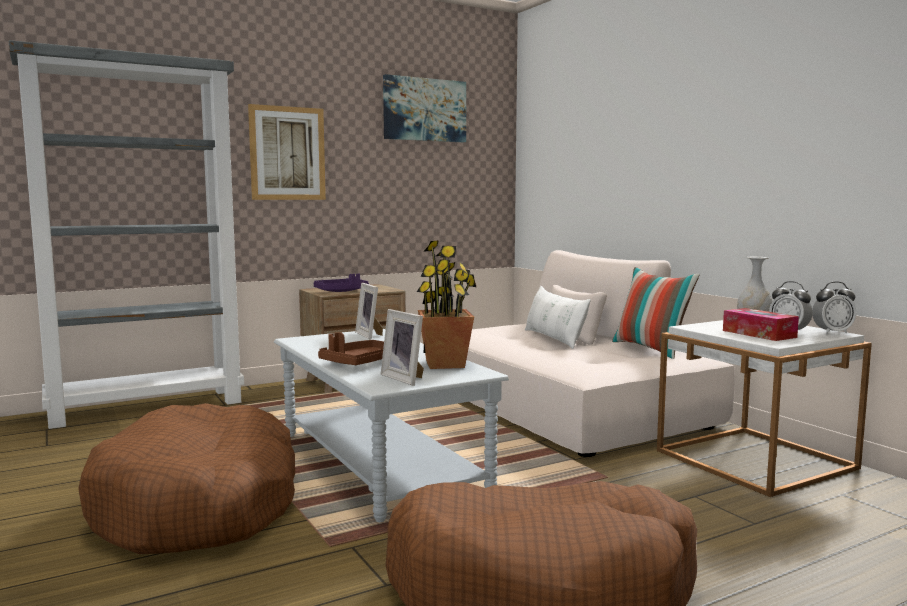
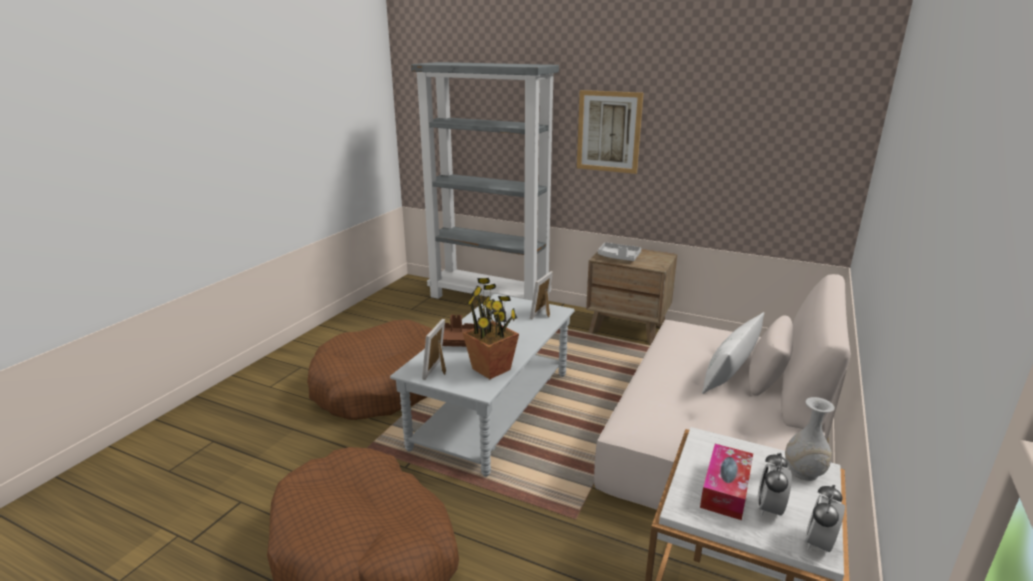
camera: 55 degrees right, 15 degrees up
purple tray [313,273,369,292] -> grey tray [598,242,641,261]
picture [383,74,466,143] -> none
pillow [612,267,700,359] -> none
alarm clock [812,282,856,334] -> alarm clock turned 75 degrees clockwise [804,485,845,552]

